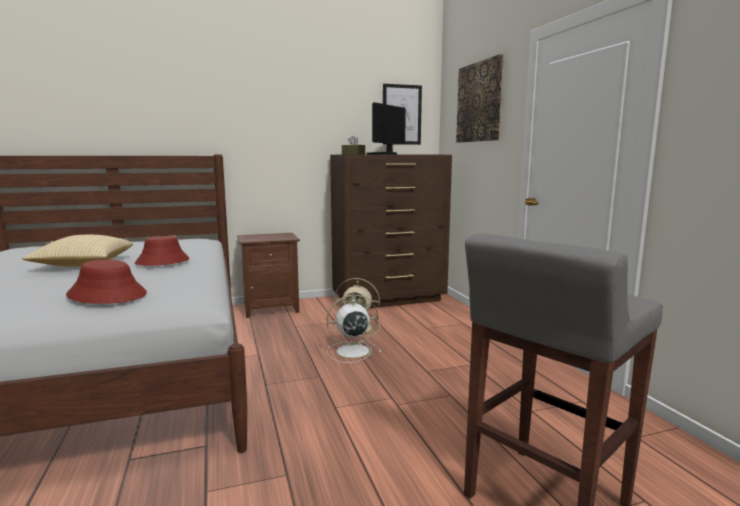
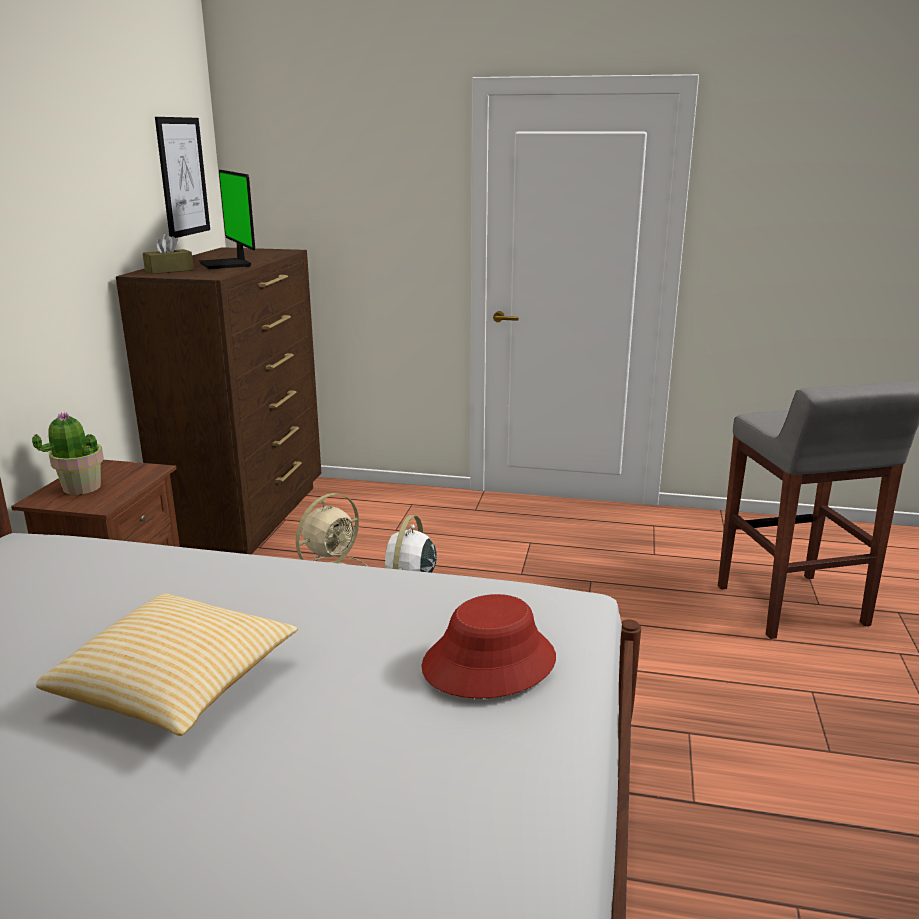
camera: 60 degrees left, 10 degrees up
red hat [135,236,189,266] -> none
picture [456,54,504,142] -> none
none -> potted plant [32,412,104,495]

